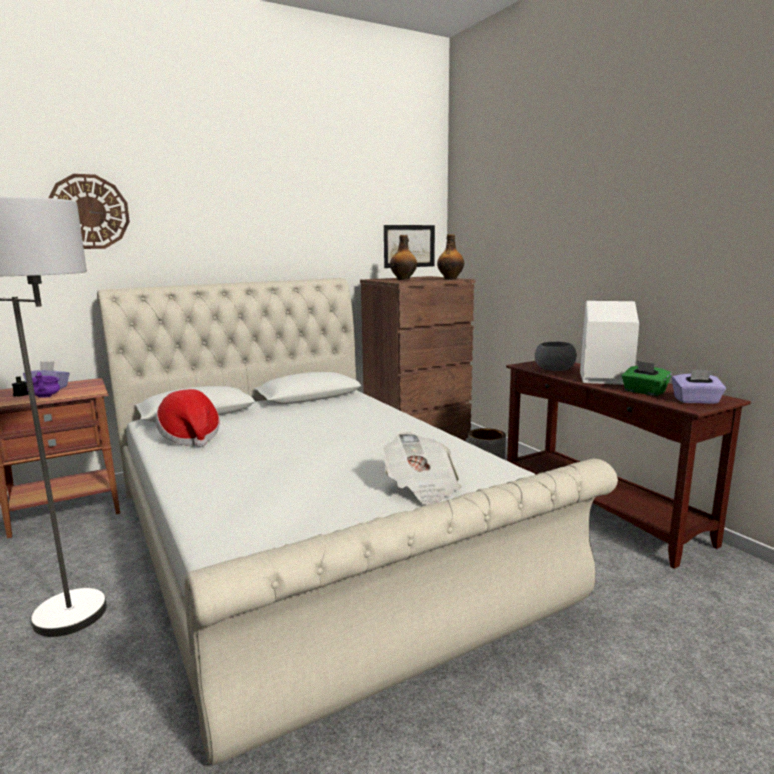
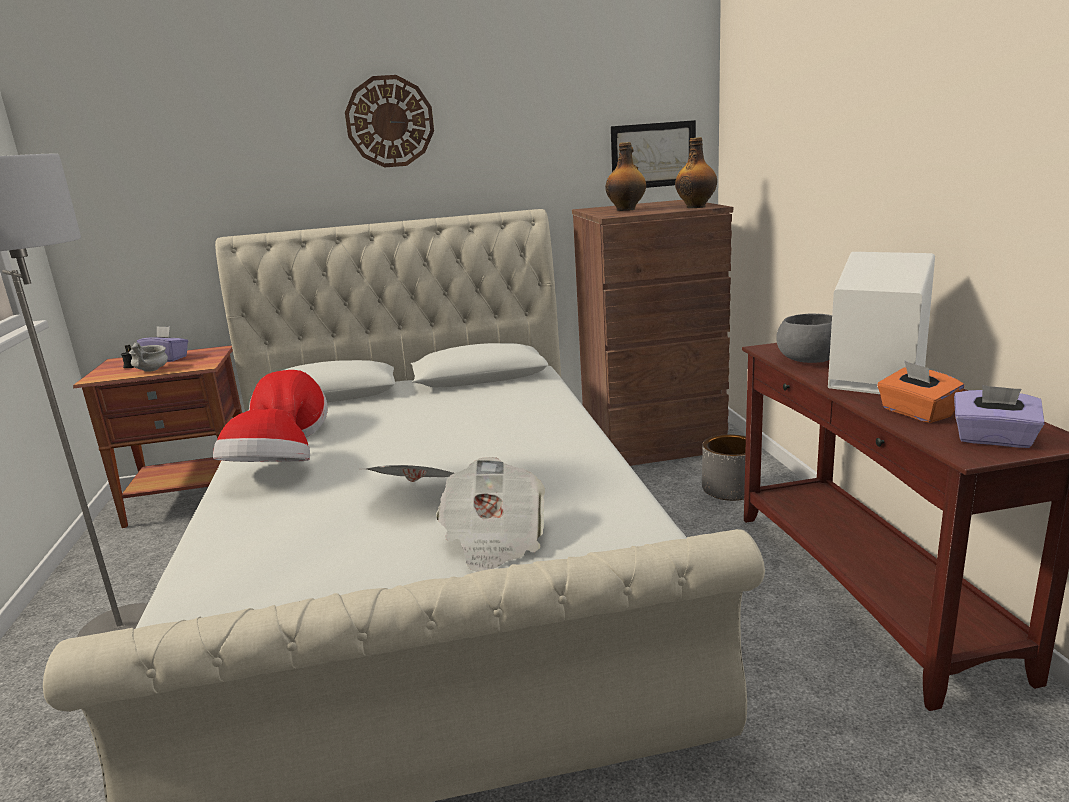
camera: 20 degrees right, 5 degrees up
purple bowl [27,372,60,398] -> grey bowl [129,342,168,372]
wall clock [49,174,130,249] -> wall clock moved to [345,75,434,168]
green tissue box [622,361,672,396] -> orange tissue box [877,360,965,423]
none -> hat [213,409,310,462]
none -> newspaper [360,465,454,482]

